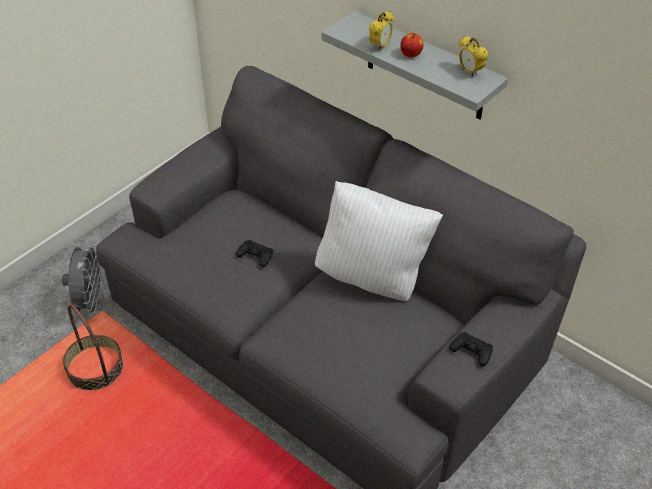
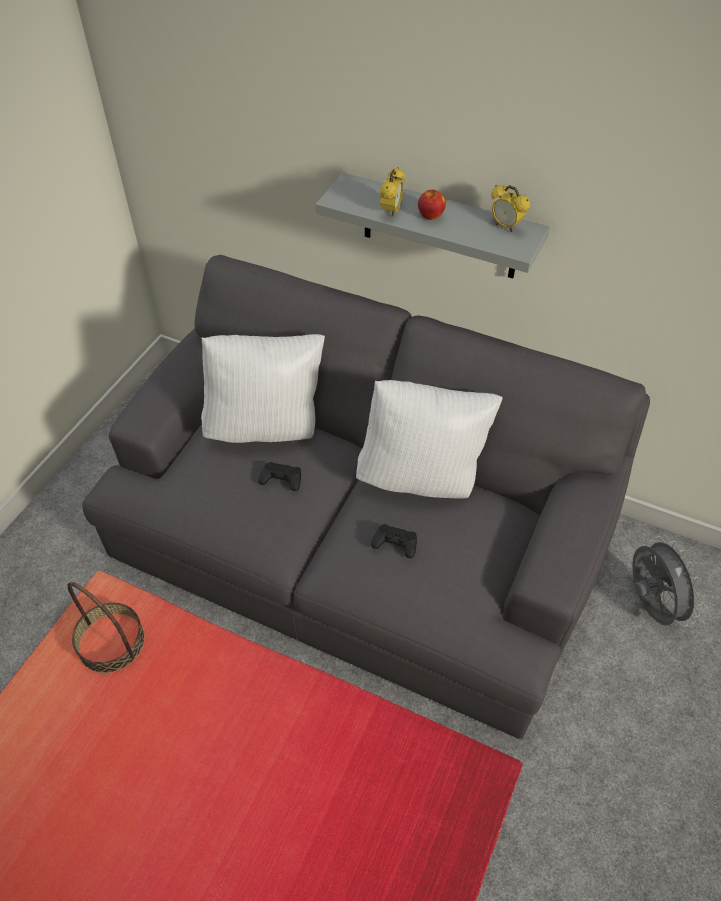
camera: 15 degrees left, 5 degrees up
grey fan [62,244,105,316] -> grey fan moved to [632,536,702,627]
black game controller [449,332,493,366] -> black game controller moved to [371,524,417,558]
none -> white pillow [201,334,325,443]

